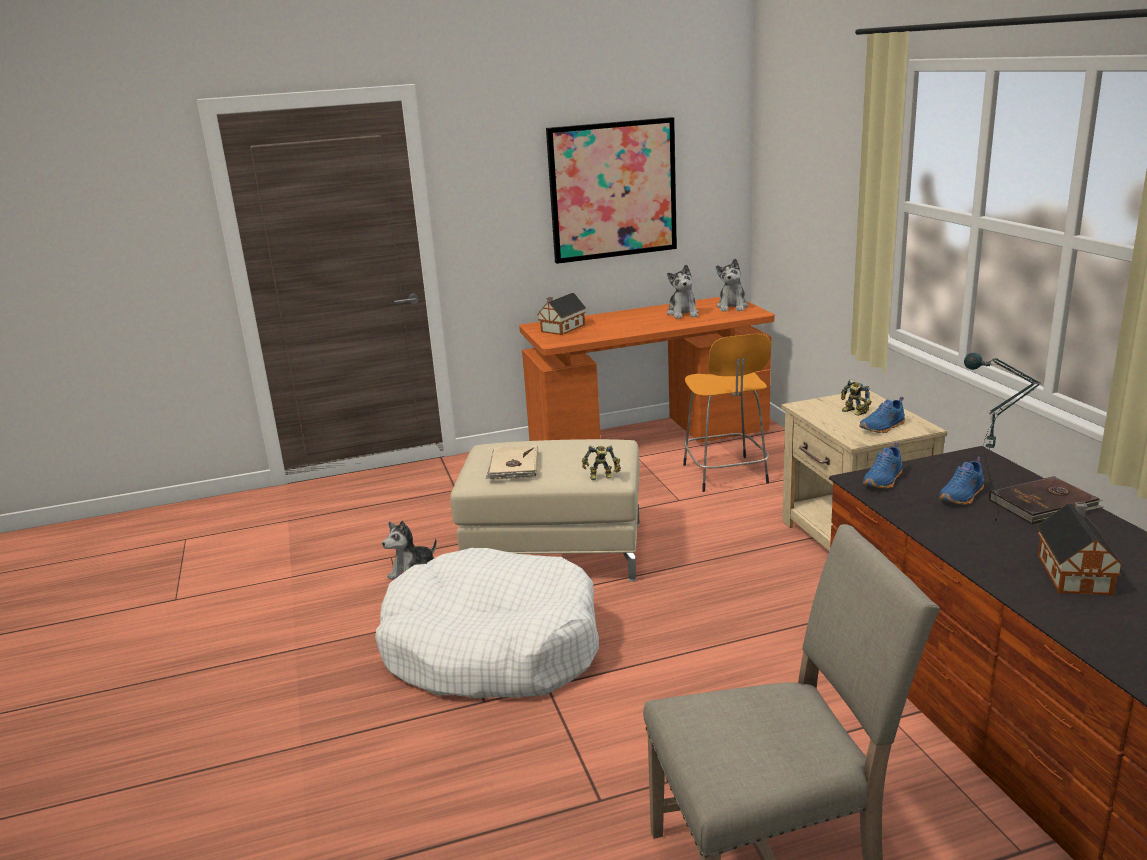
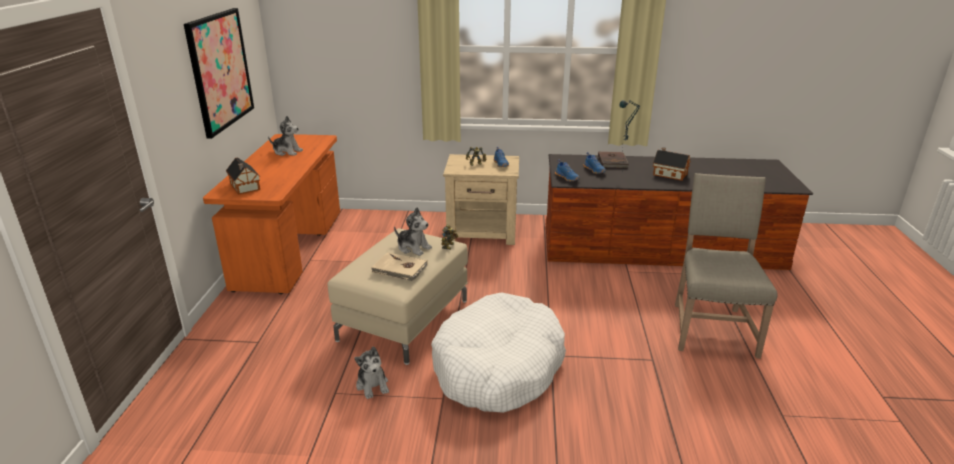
camera: 70 degrees left, 5 degrees up
orange stool [683,334,771,492] -> none
plush toy [716,258,748,311] -> plush toy moved to [394,207,432,256]

